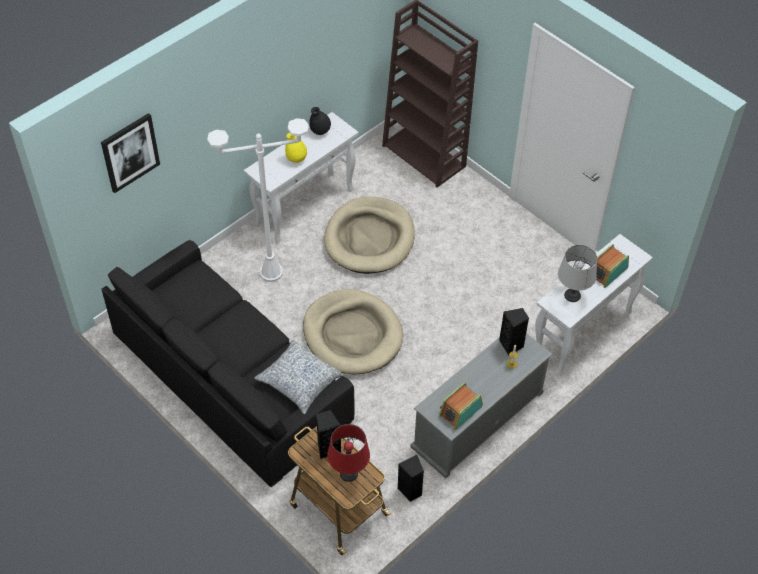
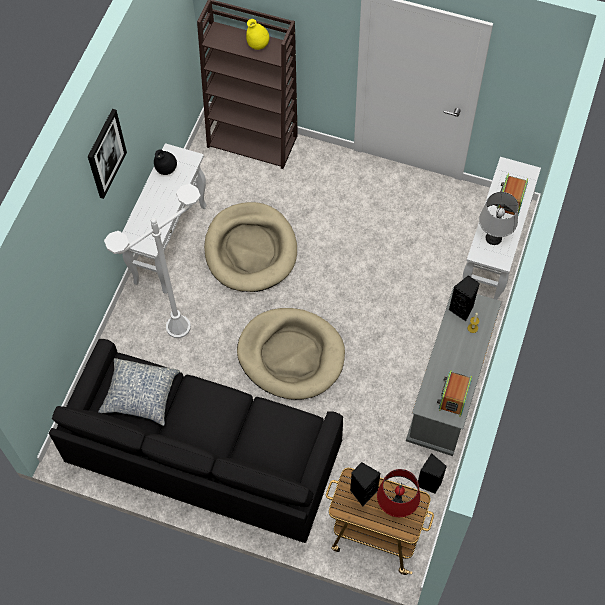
camera: 25 degrees left, 10 degrees up
picture [101,113,160,193] -> picture moved to [88,109,127,199]
pillow [254,340,344,414] -> pillow moved to [98,358,180,426]
yellow vase [285,132,307,163] -> yellow vase moved to [246,19,269,50]

